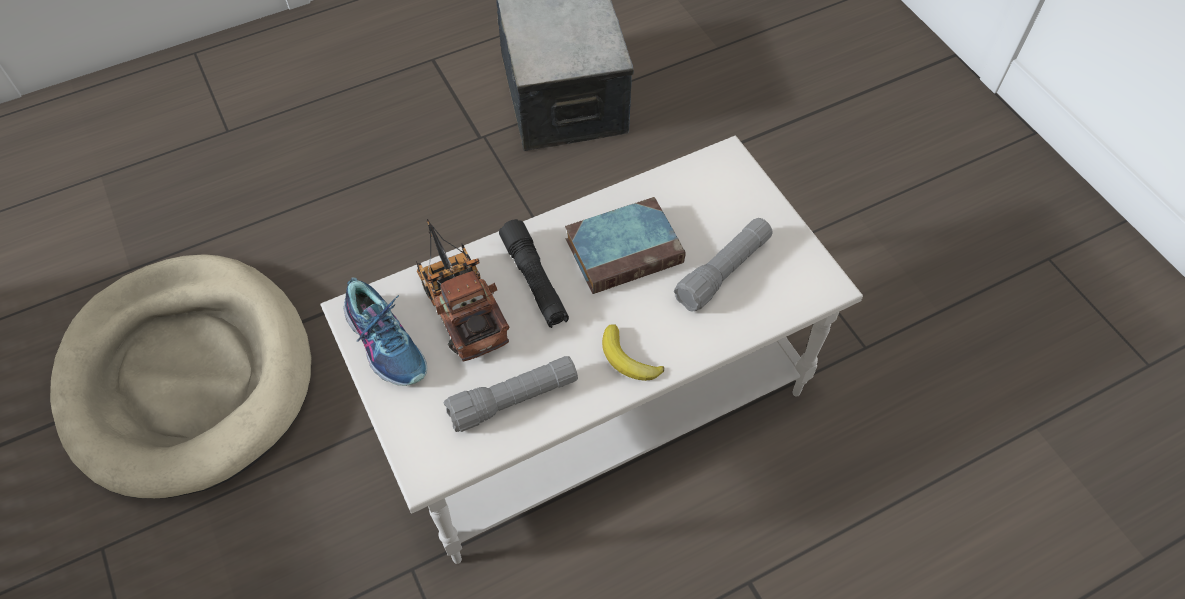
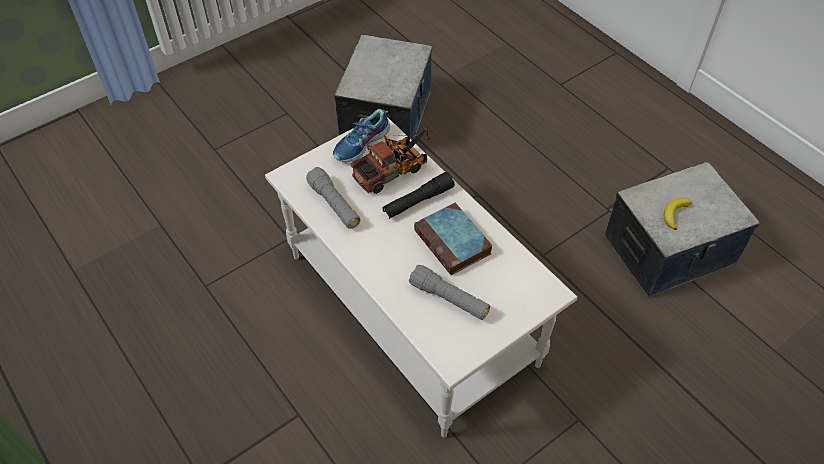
camera: 80 degrees right, 5 degrees down
beige dog bed [50,254,311,499] -> storage box [334,35,432,140]
banana [602,324,664,381] -> banana moved to [664,198,692,230]

